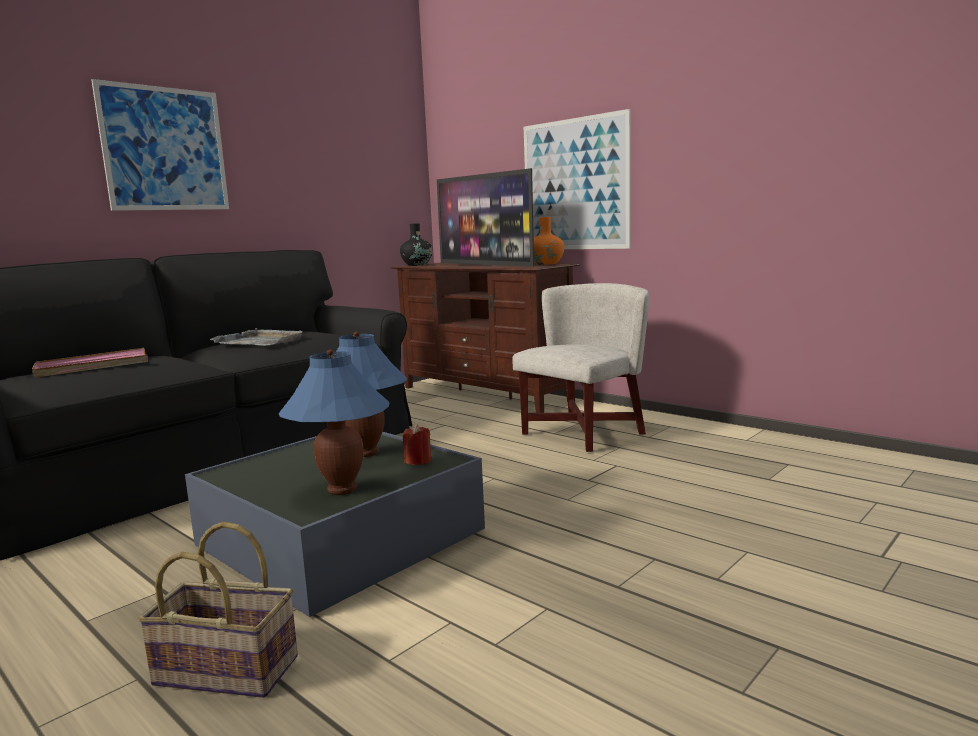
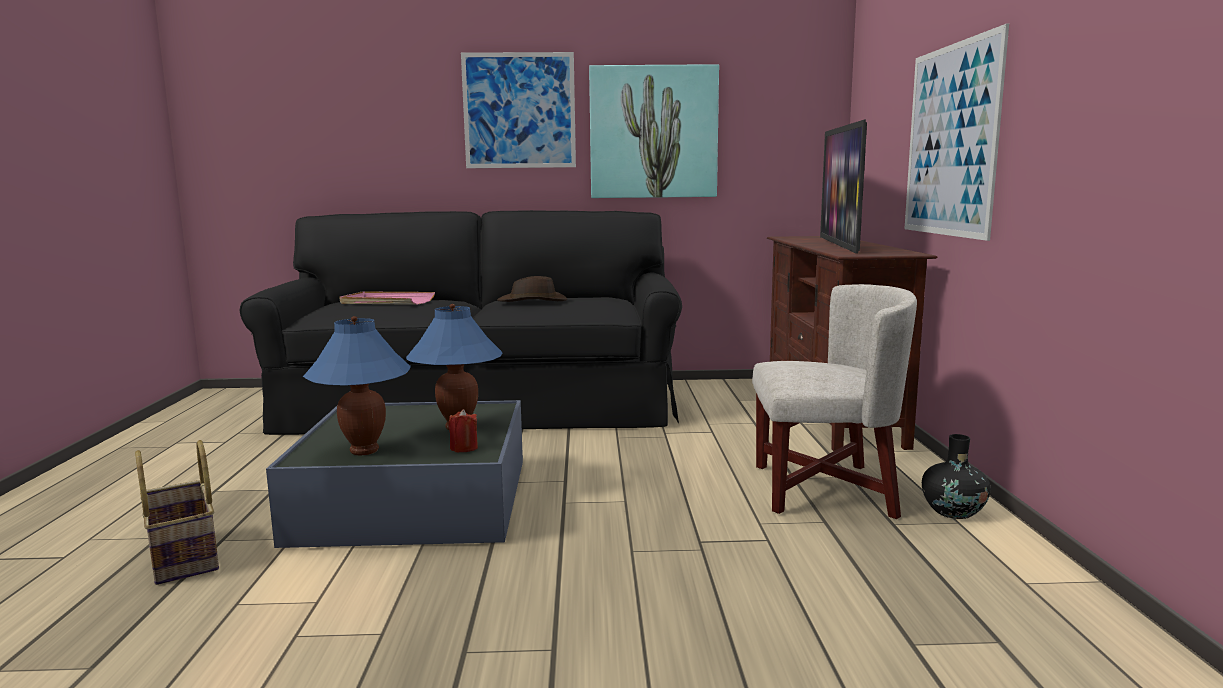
camera: 45 degrees right, 0 degrees up
grey tray [210,328,302,346] -> brown hat [497,276,567,302]
black vase [400,223,433,266] -> black vase moved to [922,434,991,519]
orange vase [534,217,564,265] -> none
none -> picture [589,64,719,198]

